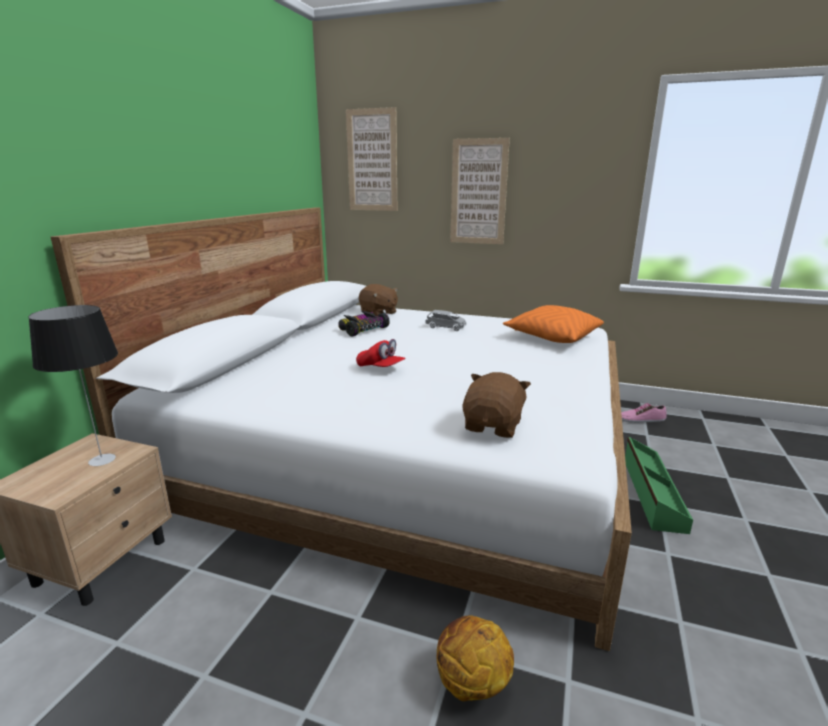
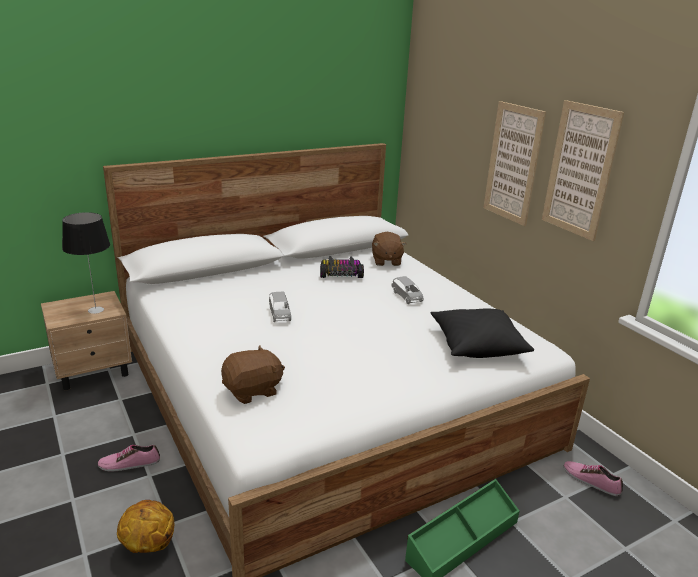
camera: 40 degrees right, 5 degrees up
picture [346,107,397,211] -> picture moved to [542,100,624,241]
red cap [356,339,406,367] -> grey toy car [269,292,291,322]
orange pillow [503,305,604,343] -> black pillow [431,308,534,358]
none -> shoe [98,445,160,472]

